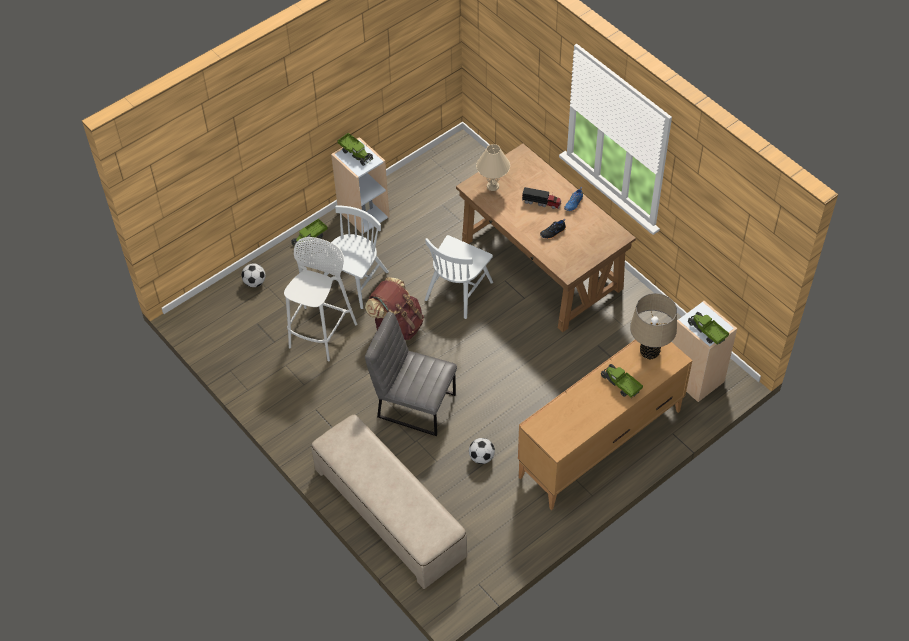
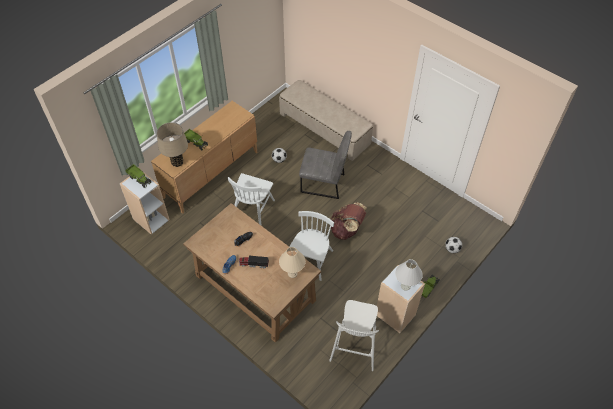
camera: 170 degrees right, 0 degrees up
white stool [284,237,357,361] -> white stool moved to [329,300,379,371]
white chair [324,206,389,309] -> white chair moved to [228,173,275,225]
toy truck [337,133,373,166] -> white table lamp [395,259,423,291]

